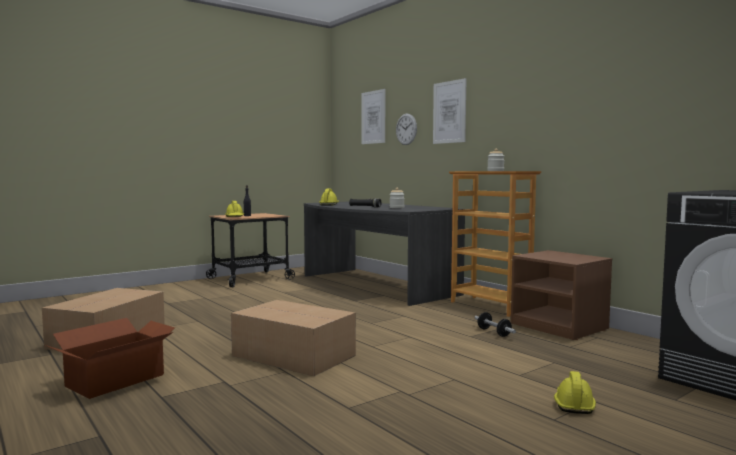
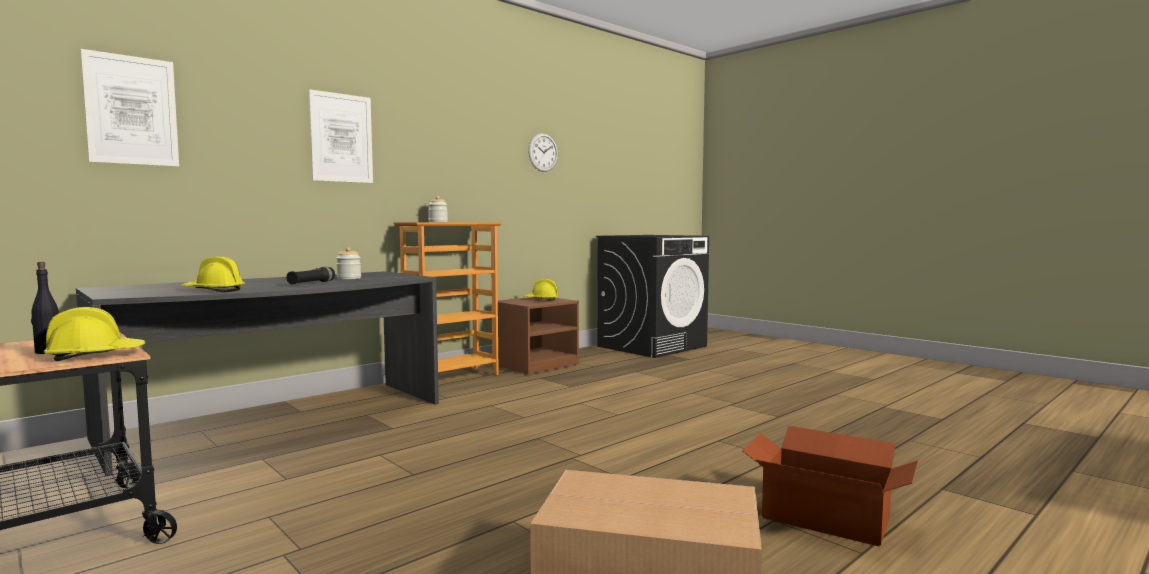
camera: 95 degrees left, 0 degrees up
cardboard box [231,300,356,376] -> none
wall clock [396,114,417,145] -> wall clock moved to [528,133,558,172]
dumbbell [475,312,516,337] -> none
yellow hard hat [554,371,596,414] -> yellow hard hat moved to [524,279,558,301]

